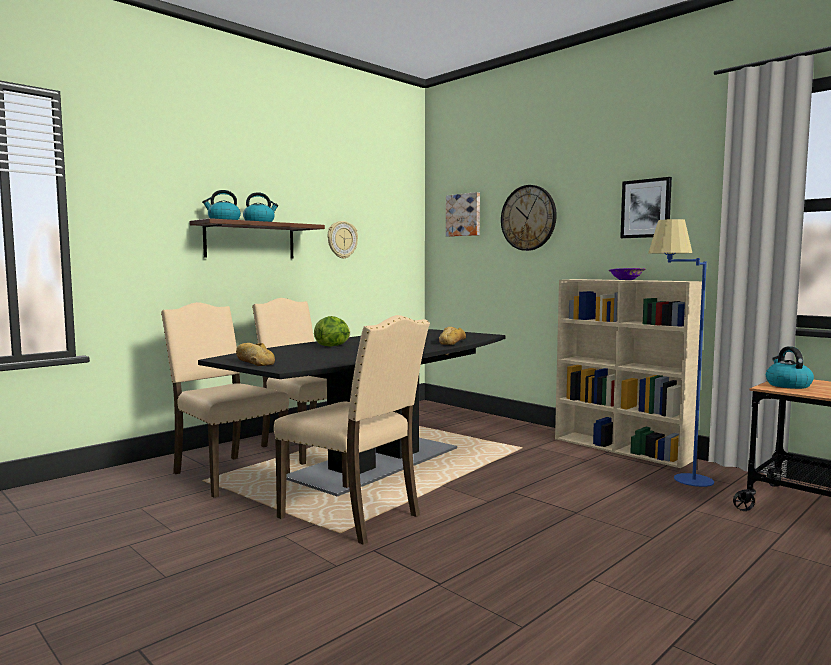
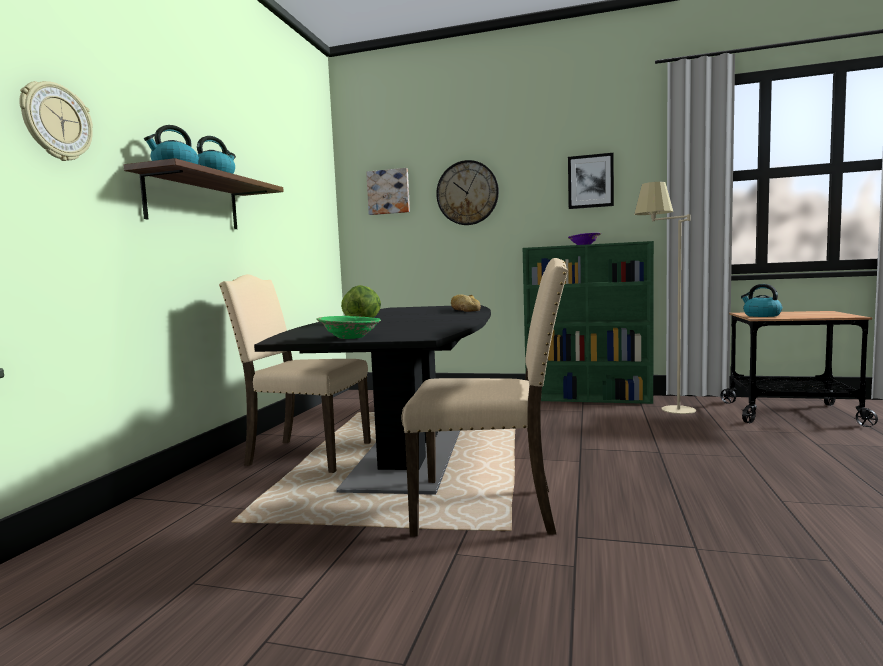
camera: 30 degrees left, 0 degrees up
beige chair [161,302,290,498] -> none
bread [236,343,275,366] -> green bowl [316,316,381,339]
wall clock [328,221,358,259] -> wall clock moved to [19,81,93,161]
beige bookcase [555,279,702,468] -> green bookcase [523,241,654,404]
blue floor lamp [648,219,714,487] -> beige floor lamp [634,182,696,414]

